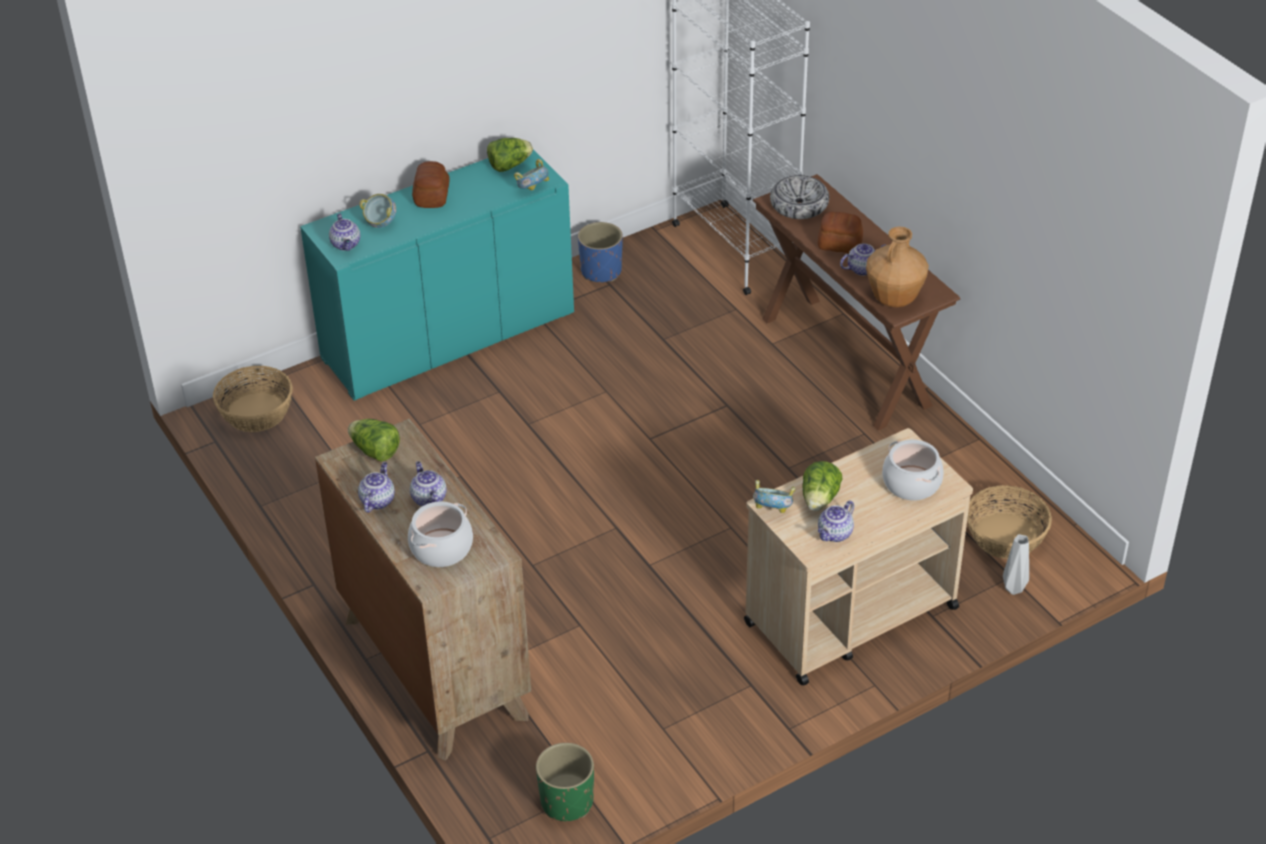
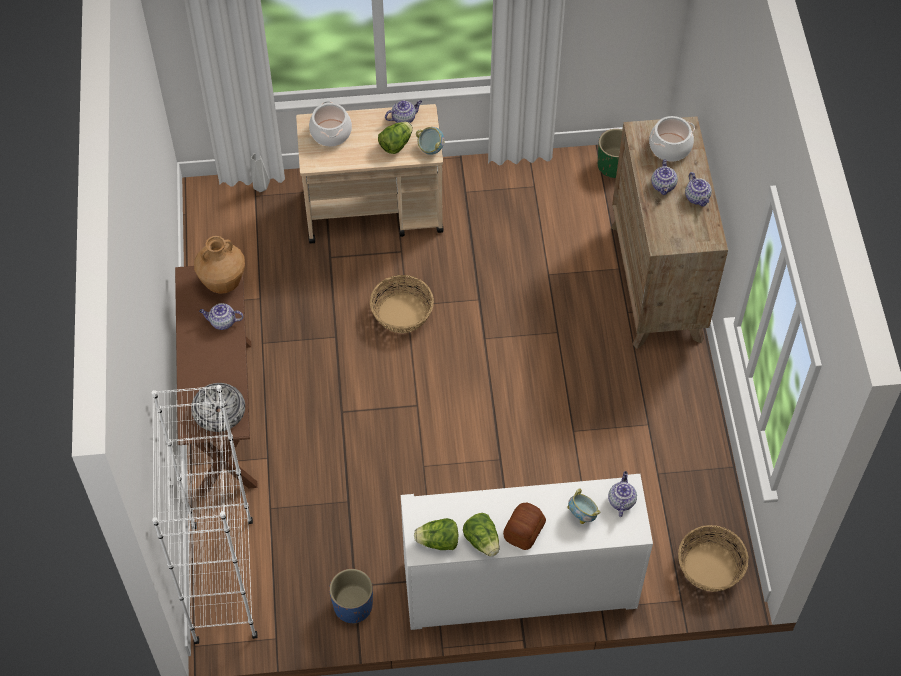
camera: 155 degrees left, 15 degrees up
turquoise cabinet [300,149,574,400] -> white cabinet [401,474,653,630]
lettuce [348,419,400,462] -> lettuce moved to [463,513,500,557]
teapot [358,462,395,513] -> teapot turned 60 degrees counterclockwise [685,172,712,206]
bowl [514,159,549,191] -> none
bread [818,212,863,254] -> none
basket [967,485,1052,559] -> basket moved to [370,275,434,333]

